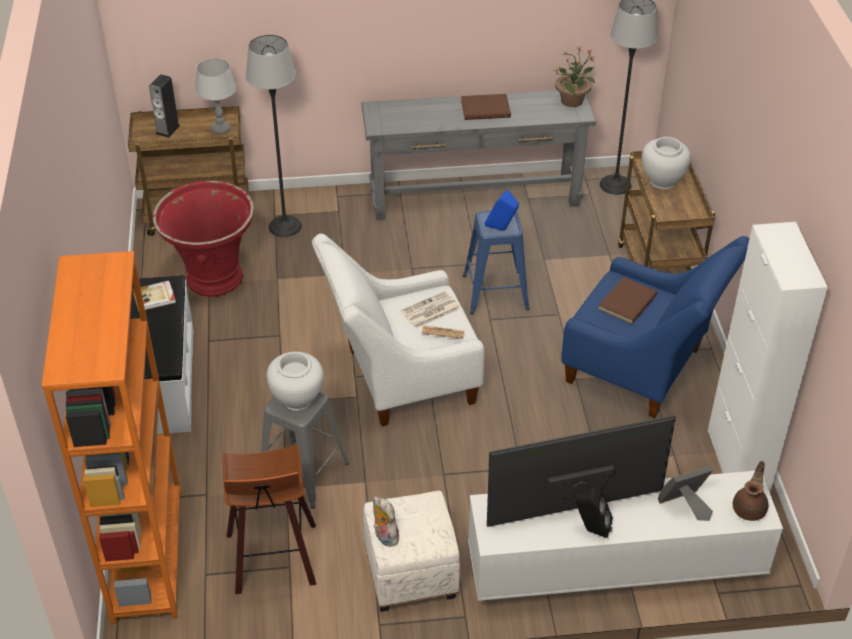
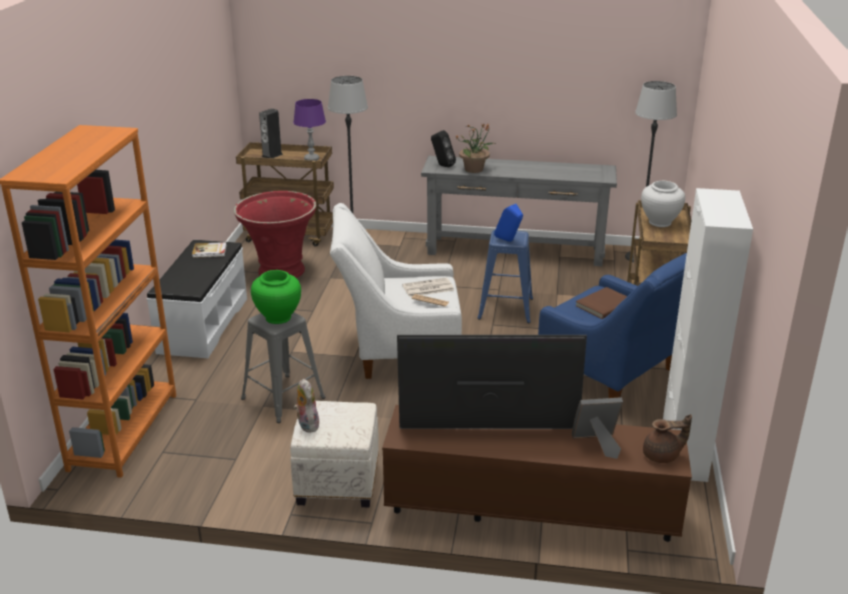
camera: 15 degrees right, 15 degrees down
grey table lamp [195,59,236,134] -> purple table lamp [293,99,326,161]
stool [223,445,316,594] -> none
white vase [266,352,324,411] -> green vase [251,270,301,324]
brown book [461,94,511,120] -> none
white tv stand [468,471,783,601] -> brown tv stand [382,405,692,542]
potted plant [555,47,595,107] -> potted plant moved to [455,124,495,173]
black speaker [575,487,613,538] -> black speaker moved to [431,130,456,167]
brown teapot [733,461,768,521] -> brown teapot turned 45 degrees clockwise [643,414,692,463]

